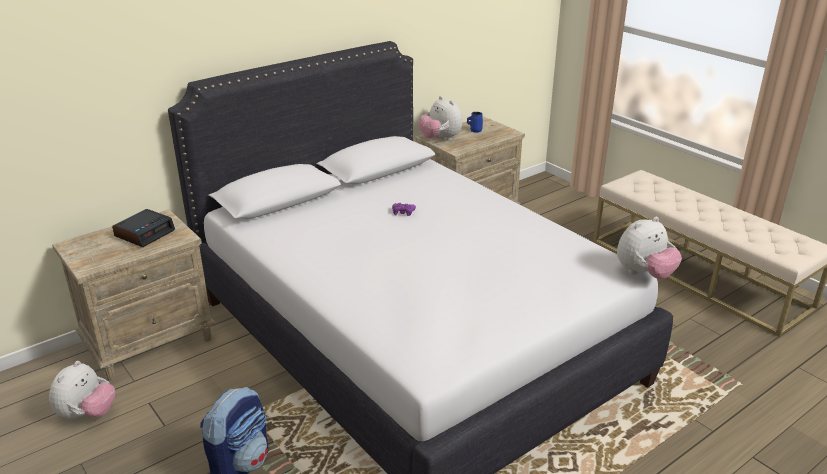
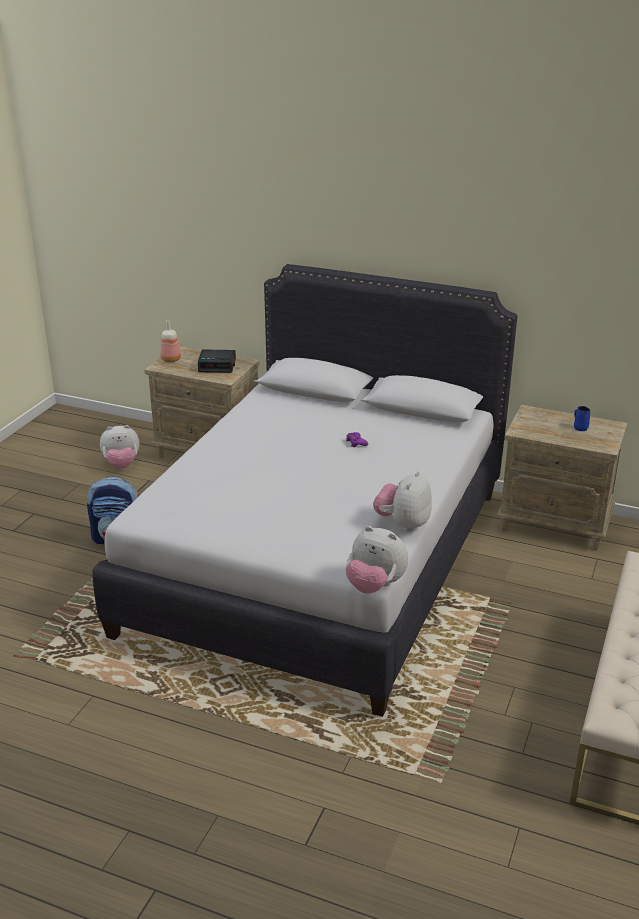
camera: 60 degrees right, 0 degrees up
plush toy [419,96,462,140] -> plush toy moved to [373,471,432,532]
none -> bottle [161,320,181,362]

